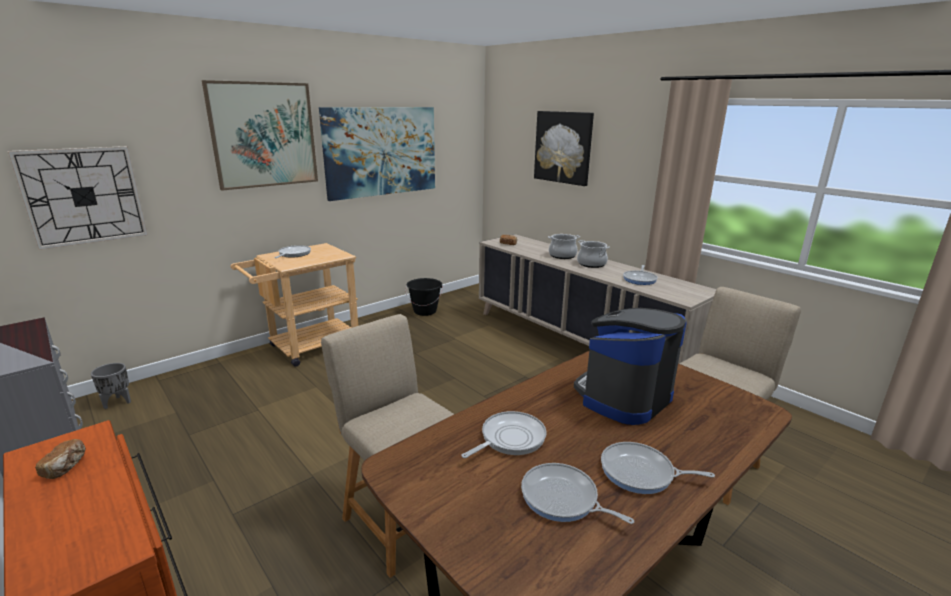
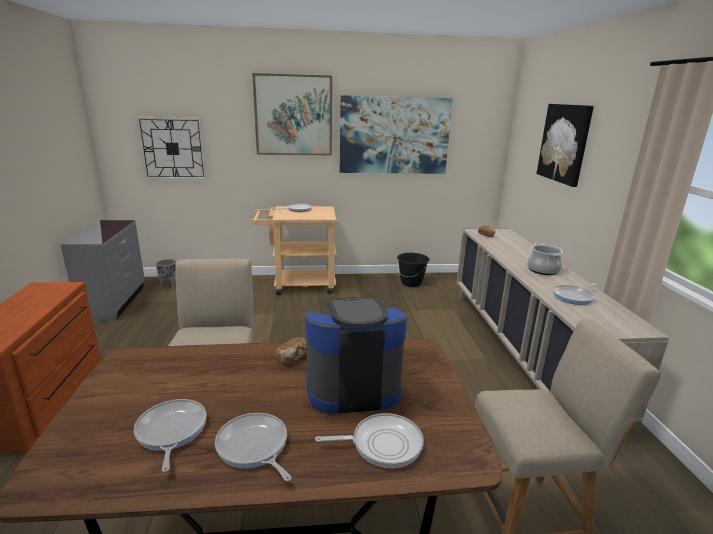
camera: 35 degrees right, 0 degrees up
bread [35,439,86,479] -> bread moved to [275,337,307,364]
frying pan [462,411,547,458] -> frying pan moved to [315,413,424,468]
cooking pot [548,234,580,259] -> none

